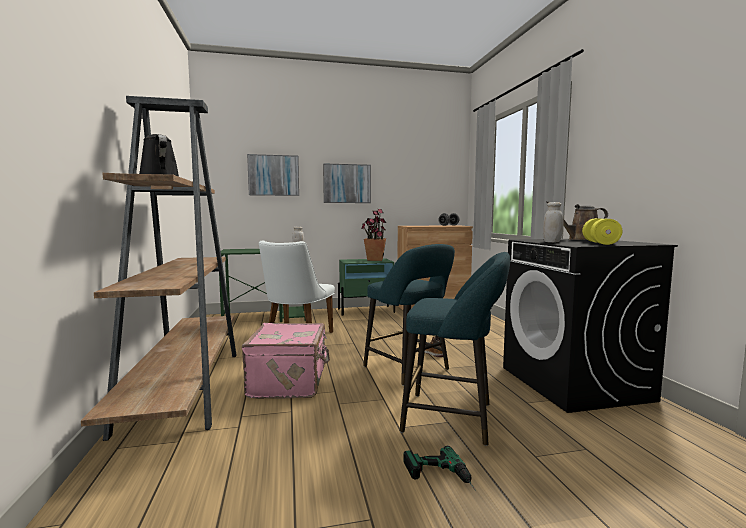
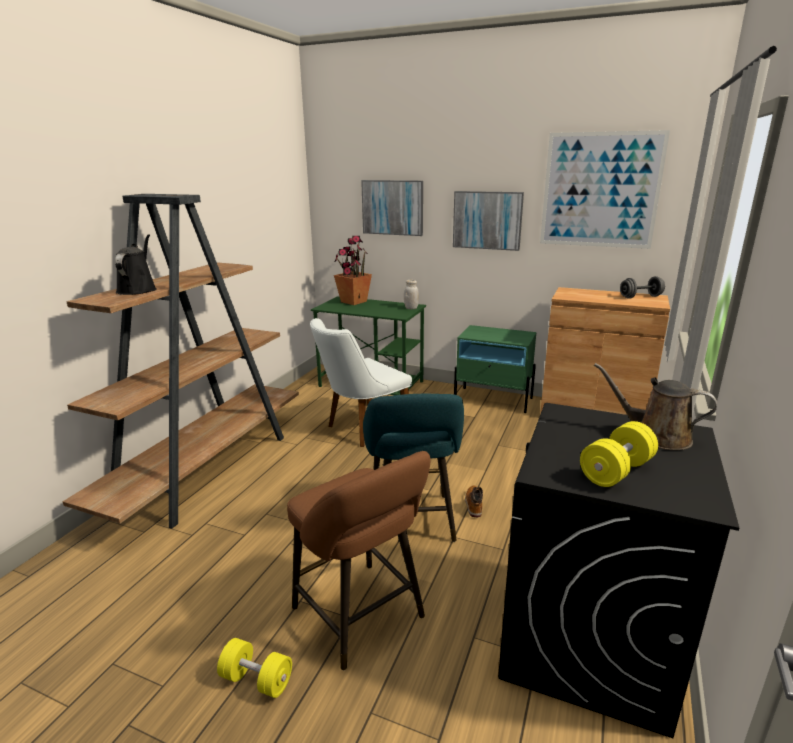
camera: 35 degrees right, 15 degrees up
pink suitcase [242,323,330,399] -> none
potted plant [361,209,386,261] -> potted plant moved to [334,236,372,305]
turquoise stool [400,252,510,446] -> brown stool [287,451,430,670]
power drill [403,446,476,491] -> yellow dumbbell [217,638,292,698]
white jar [543,202,564,243] -> none
none -> picture [540,130,670,249]

